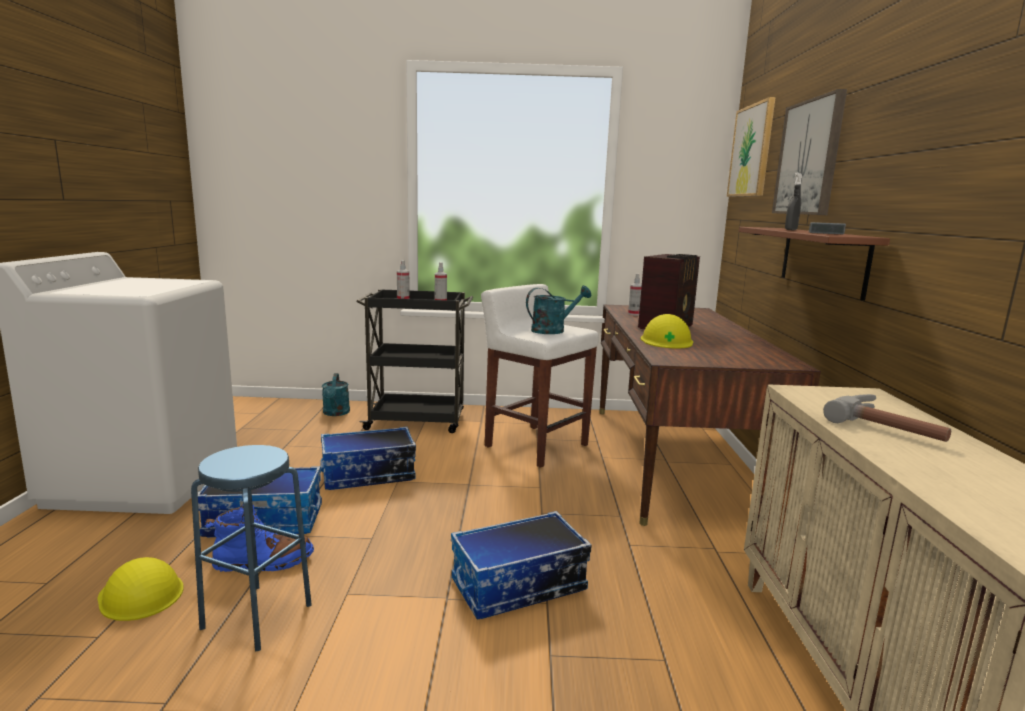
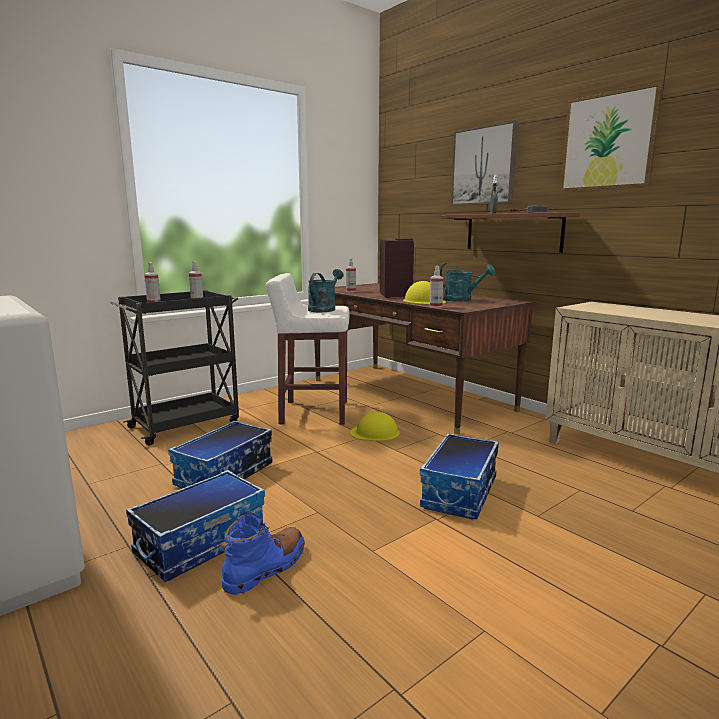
camera: 40 degrees left, 0 degrees up
yellow hard hat [98,557,184,621] -> yellow hard hat moved to [350,412,400,441]
blue stool [191,445,312,651] -> none
turquoise watering can [322,373,350,416] -> turquoise watering can moved to [440,263,496,302]
picture [727,97,776,197] -> picture moved to [560,82,664,191]
hammer [823,394,951,442] -> none
none -> spray bottle [429,266,443,308]

